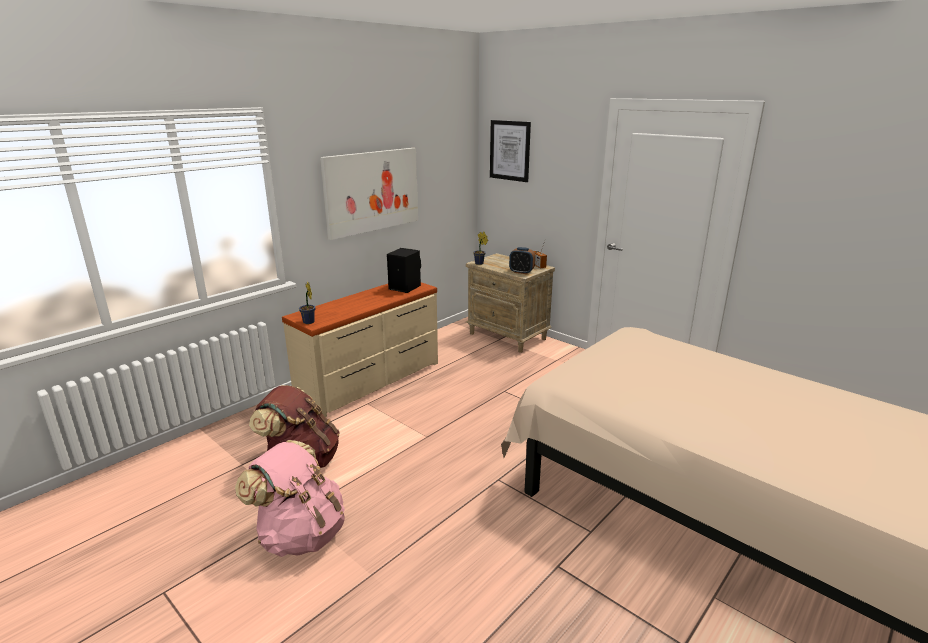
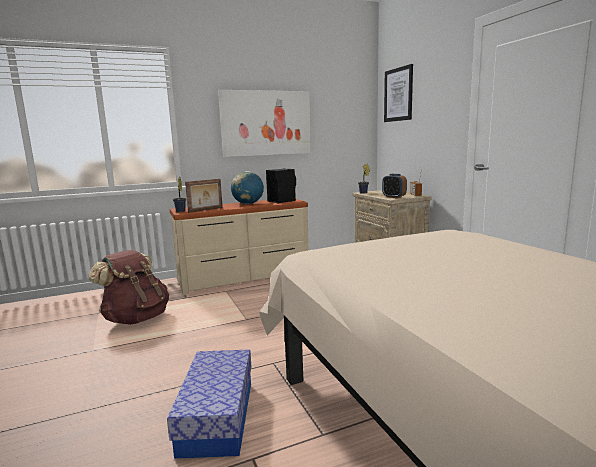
camera: 25 degrees right, 10 degrees down
pink backpack [235,440,345,557] -> none
none -> storage box [167,349,251,459]
none -> picture frame [185,179,223,213]
none -> globe [231,171,264,204]

